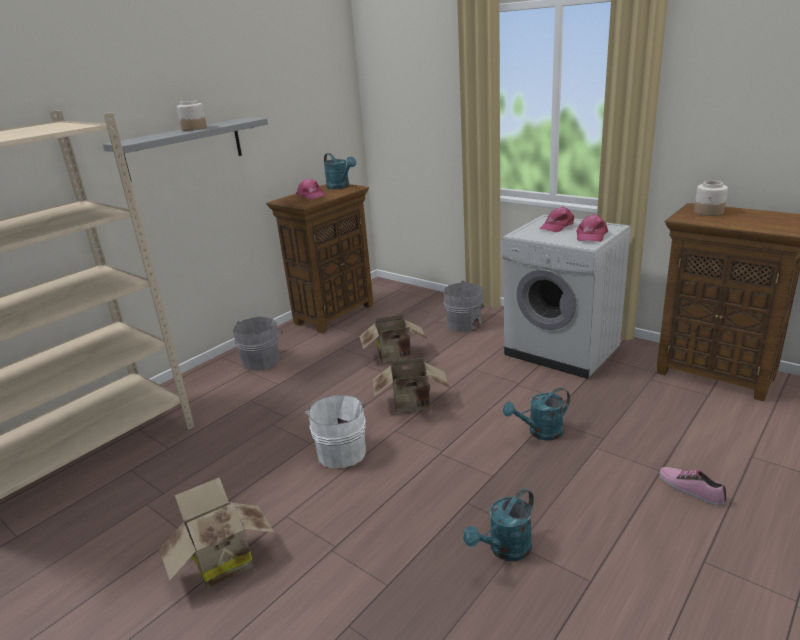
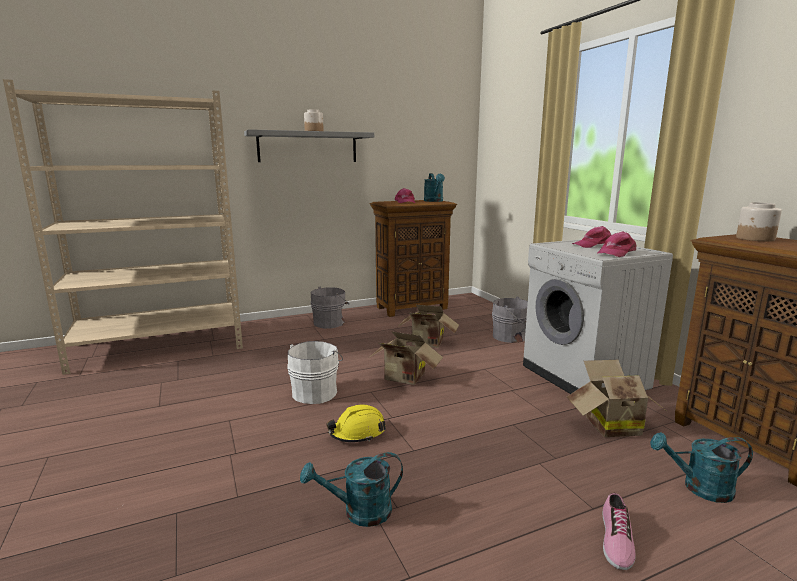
camera: 25 degrees right, 10 degrees down
cardboard box [159,478,274,589] -> cardboard box moved to [567,360,668,437]
turquoise watering can [503,388,570,441] -> turquoise watering can moved to [650,432,753,503]
shoe [659,467,727,506] -> shoe turned 150 degrees counterclockwise [602,493,636,570]
none -> yellow hard hat [327,405,386,442]

